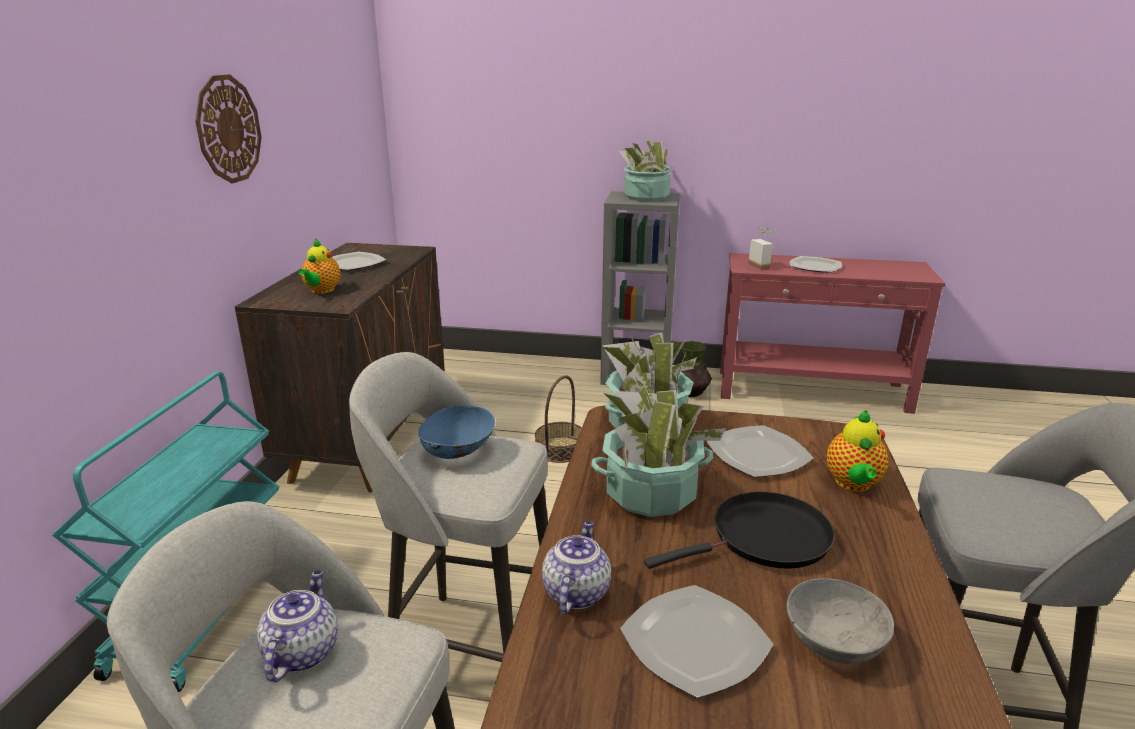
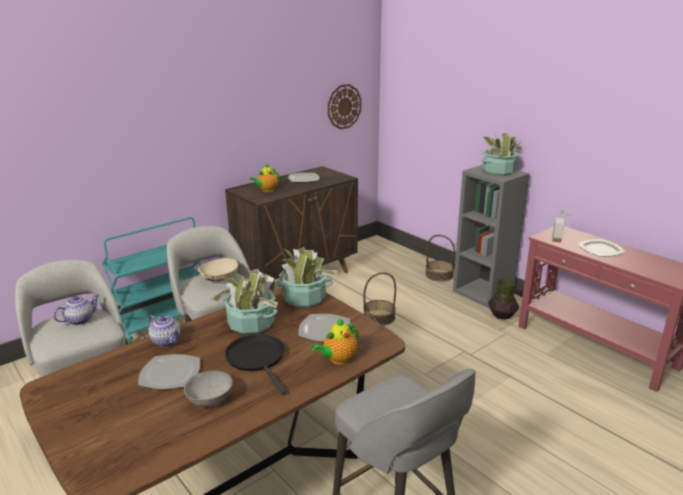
camera: 40 degrees right, 0 degrees up
wall clock [195,74,262,184] -> wall clock moved to [328,84,361,129]
blue bowl [418,405,495,459] -> beige bowl [198,258,238,282]
teapot [542,520,611,614] -> teapot turned 75 degrees clockwise [148,315,180,347]
black frying pan [644,492,835,569] -> black frying pan turned 135 degrees counterclockwise [225,334,286,395]
none -> basket [425,235,456,282]

